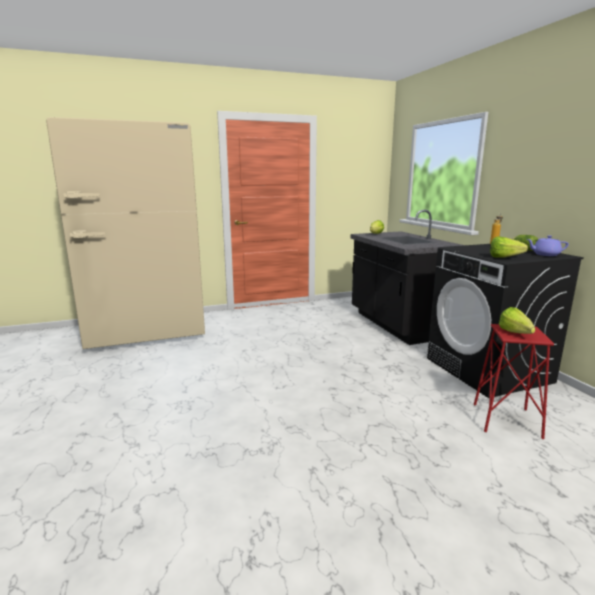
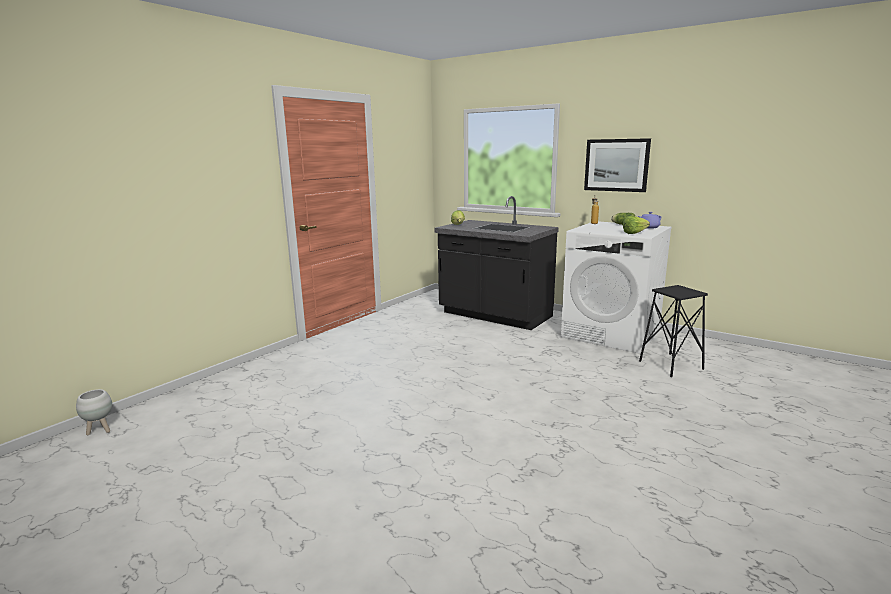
camera: 35 degrees left, 0 degrees up
beige fridge [46,117,205,349] -> none
black washing machine [427,244,584,398] -> white washing machine [561,221,672,354]
red stool [474,324,554,439] -> black stool [639,285,708,377]
lettuce [499,307,535,334] -> none
none -> white planter [76,389,112,435]
none -> picture [584,138,651,192]

